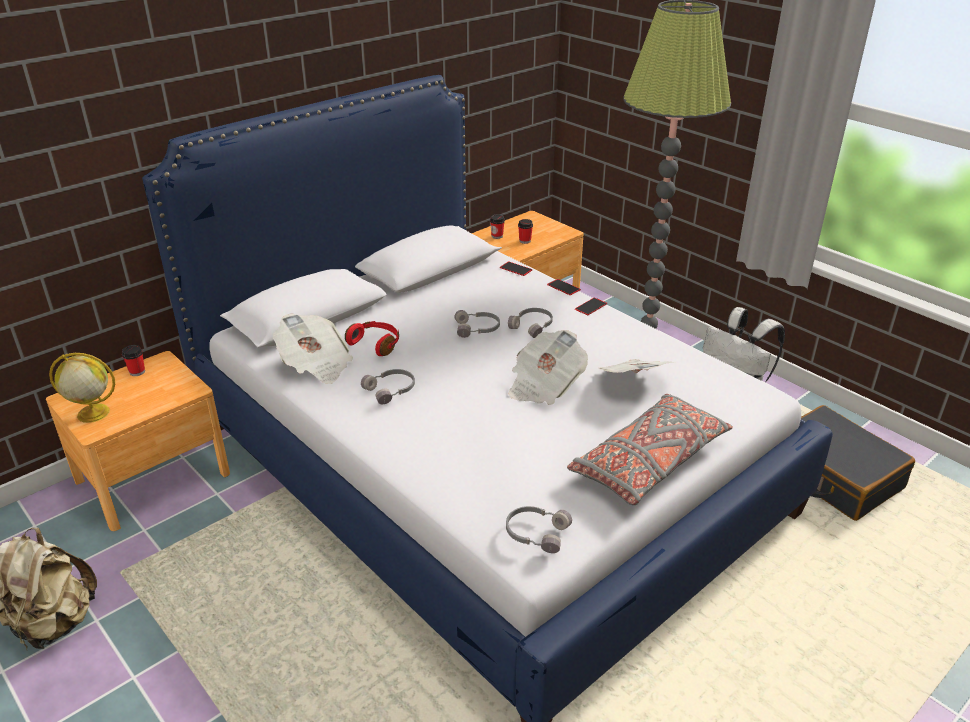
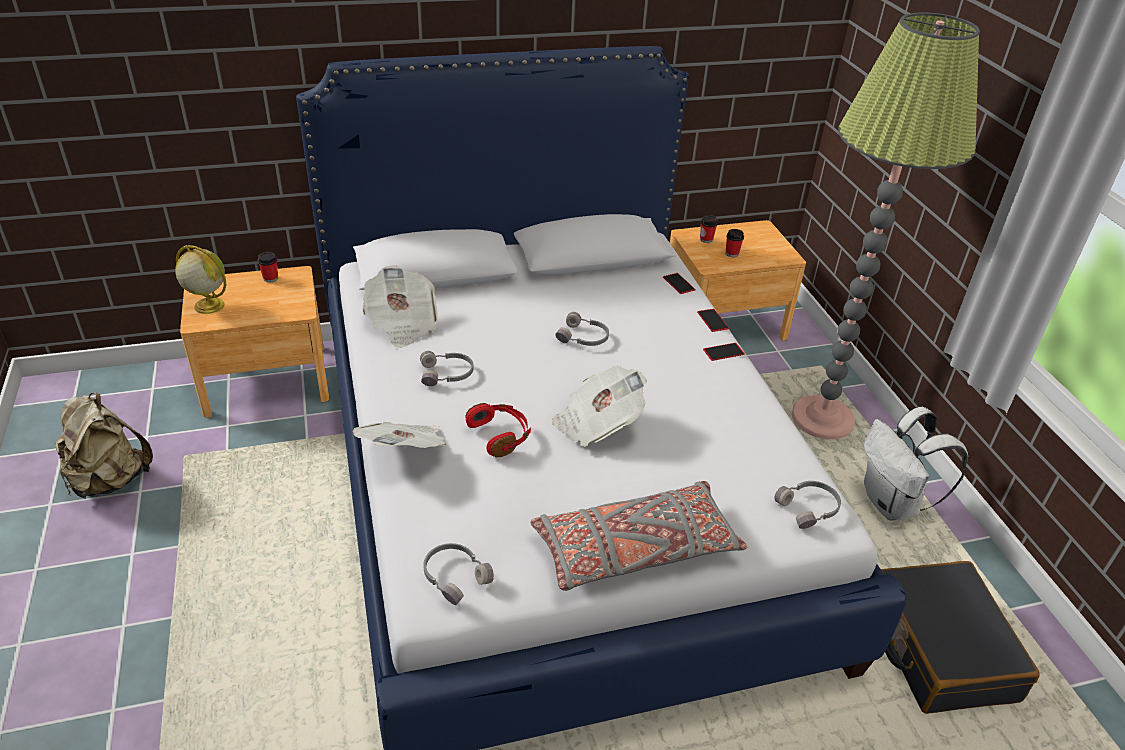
camera: 25 degrees right, 5 degrees up
red headphones [345,321,399,356] -> red headphones moved to [466,403,531,457]
grey headphones [508,308,553,338] -> grey headphones moved to [774,481,841,529]
newspaper [600,359,675,373] -> newspaper moved to [353,422,446,448]

